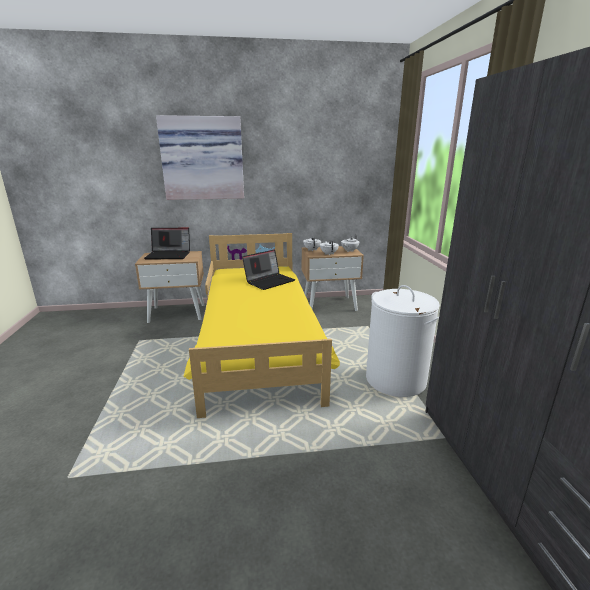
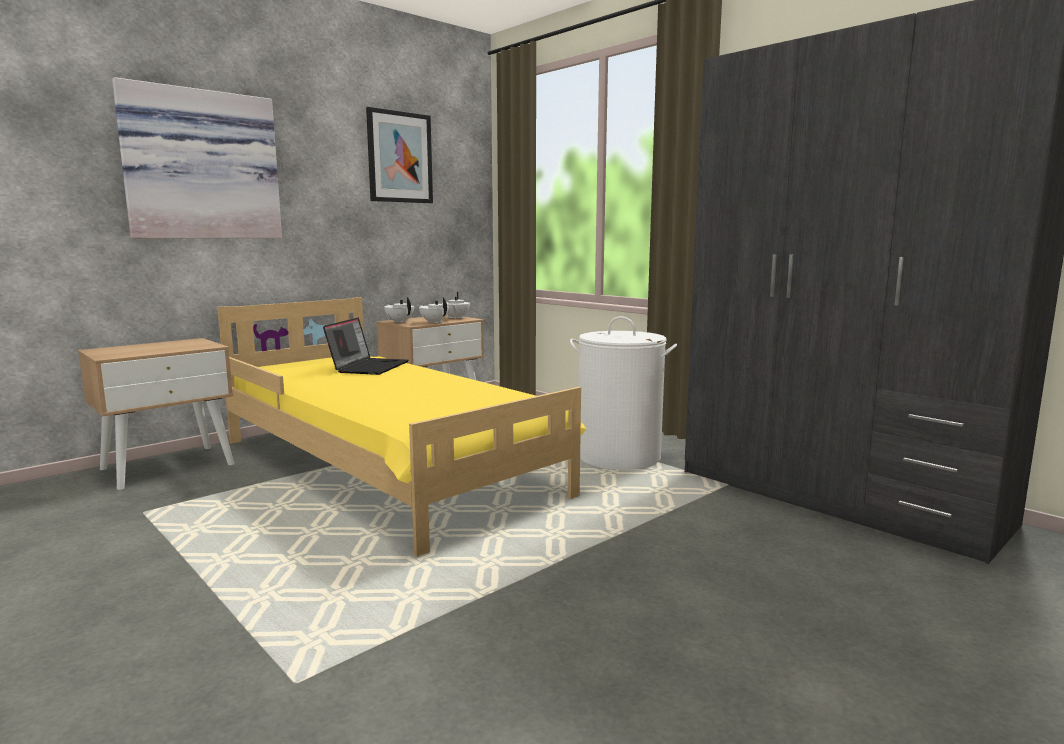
camera: 35 degrees left, 10 degrees down
laptop [144,228,190,259] -> none
none -> picture [366,107,433,203]

